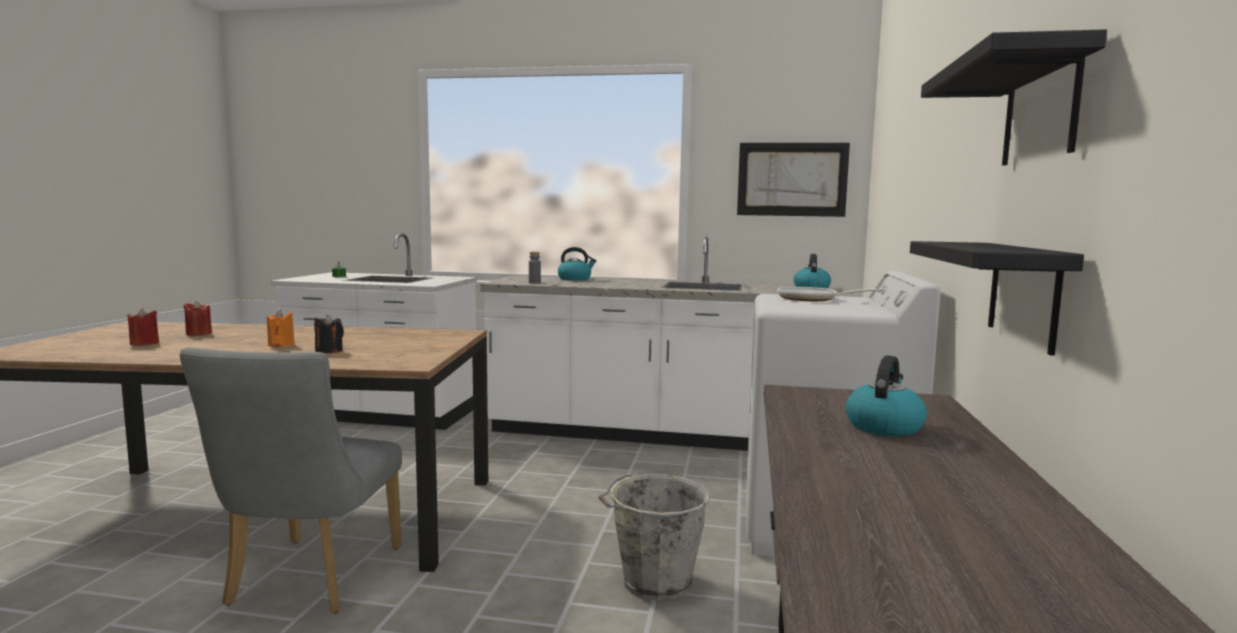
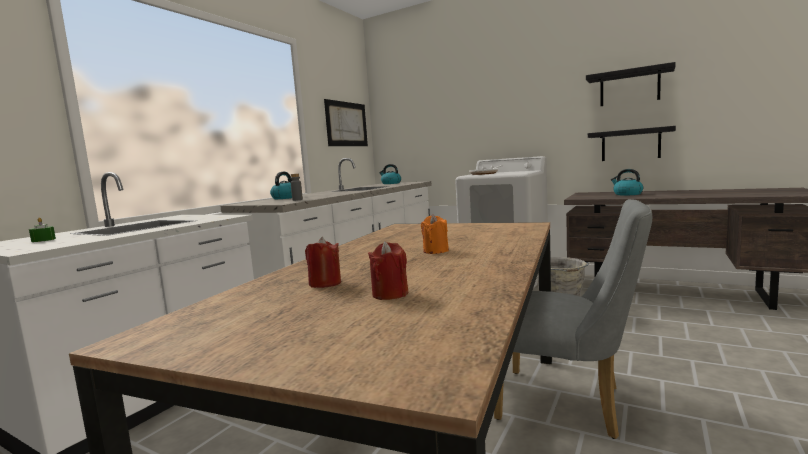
camera: 70 degrees left, 0 degrees up
black candle [314,314,344,353] -> none

